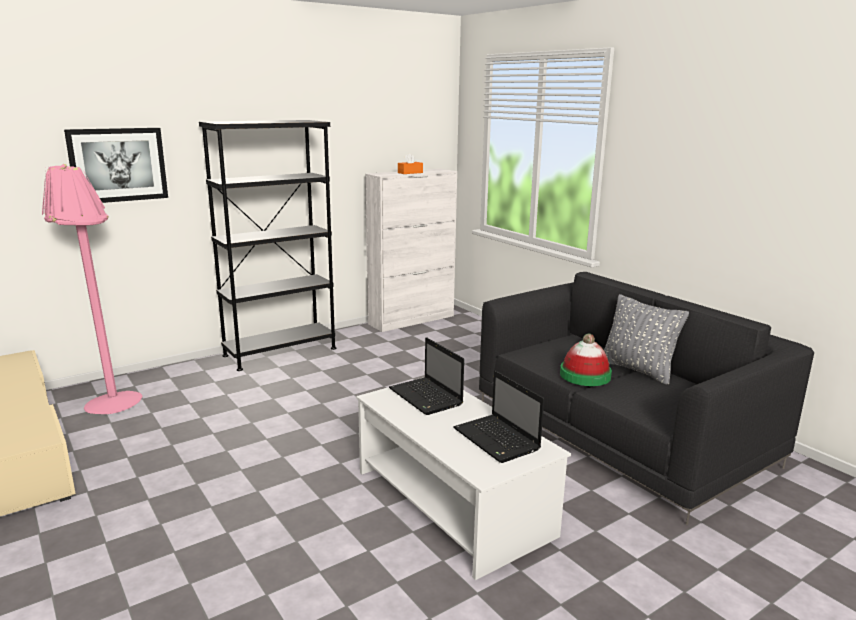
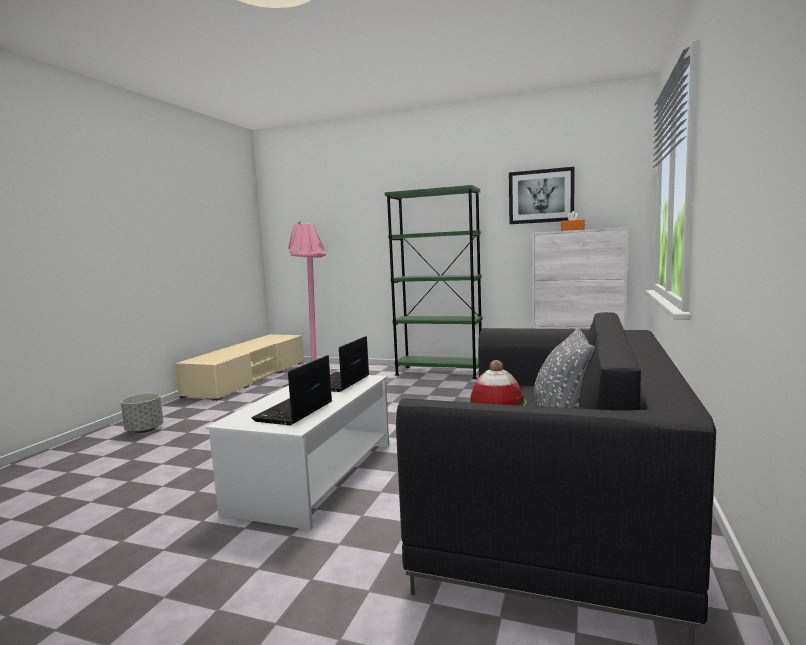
camera: 55 degrees right, 10 degrees down
picture [64,128,168,203] -> picture moved to [509,167,574,224]
black bookcase [199,120,336,371] -> green bookcase [385,185,482,379]
none -> grey planter [121,393,164,433]

